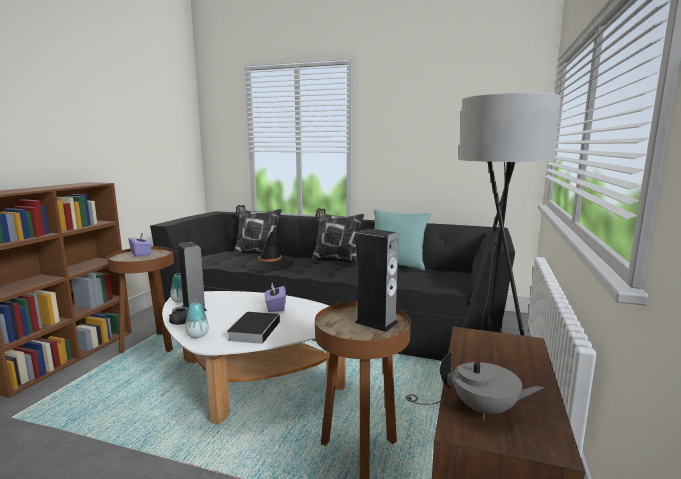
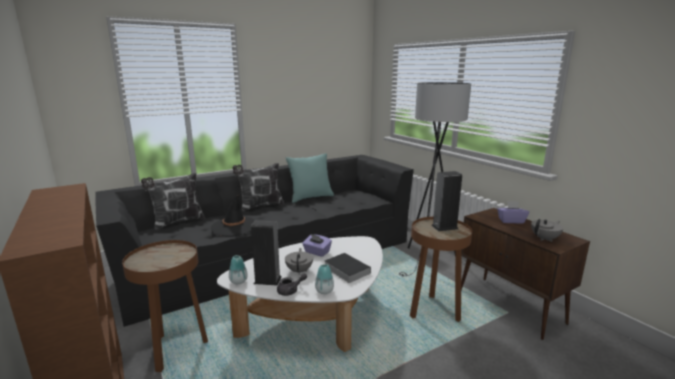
camera: 50 degrees left, 5 degrees up
purple tissue box [128,233,152,257] -> purple tissue box moved to [497,201,529,224]
none -> grey teapot [285,248,313,274]

